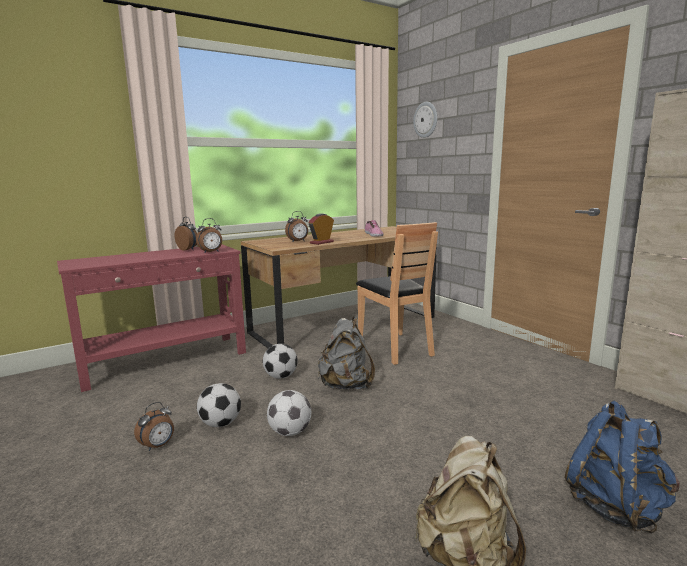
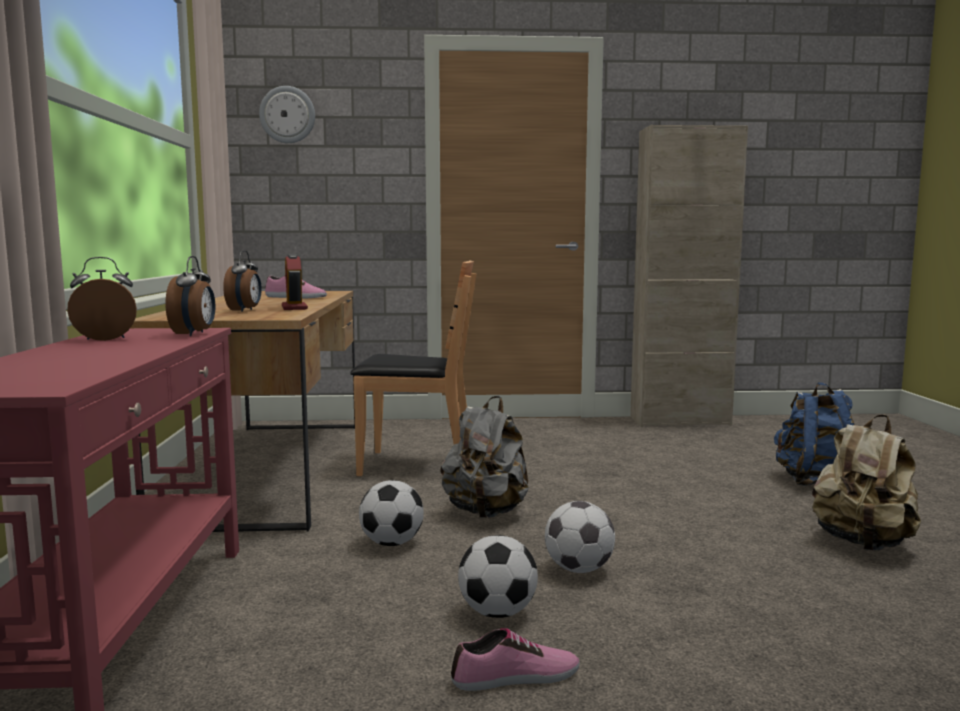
camera: 60 degrees left, 5 degrees down
alarm clock [134,402,174,451] -> shoe [451,628,579,691]

